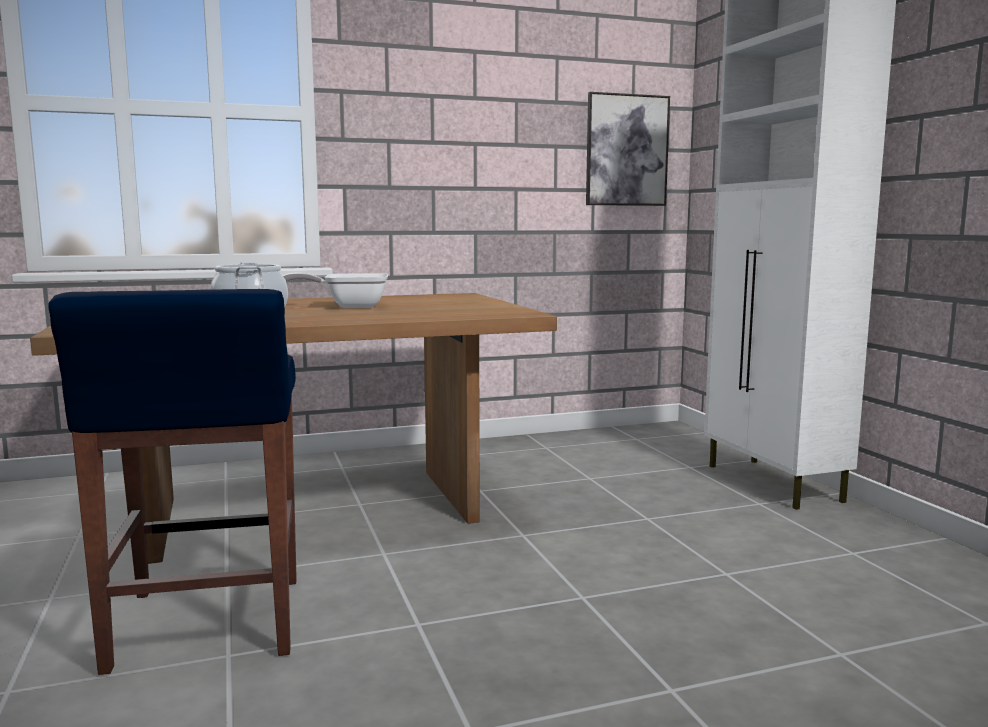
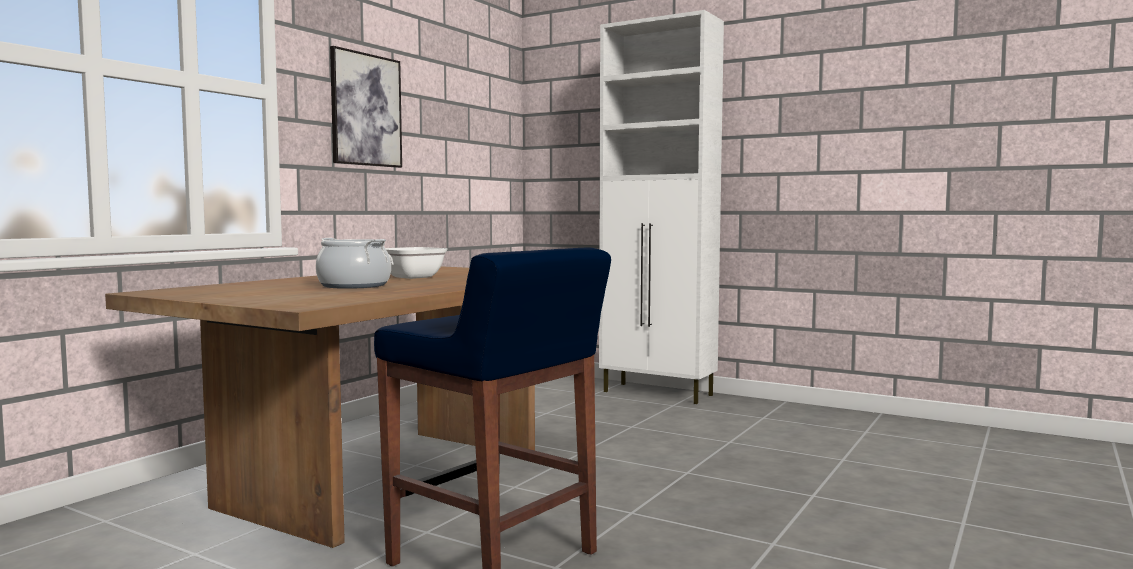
camera: 40 degrees left, 5 degrees down
picture [586,92,670,206] -> picture moved to [330,46,402,168]

